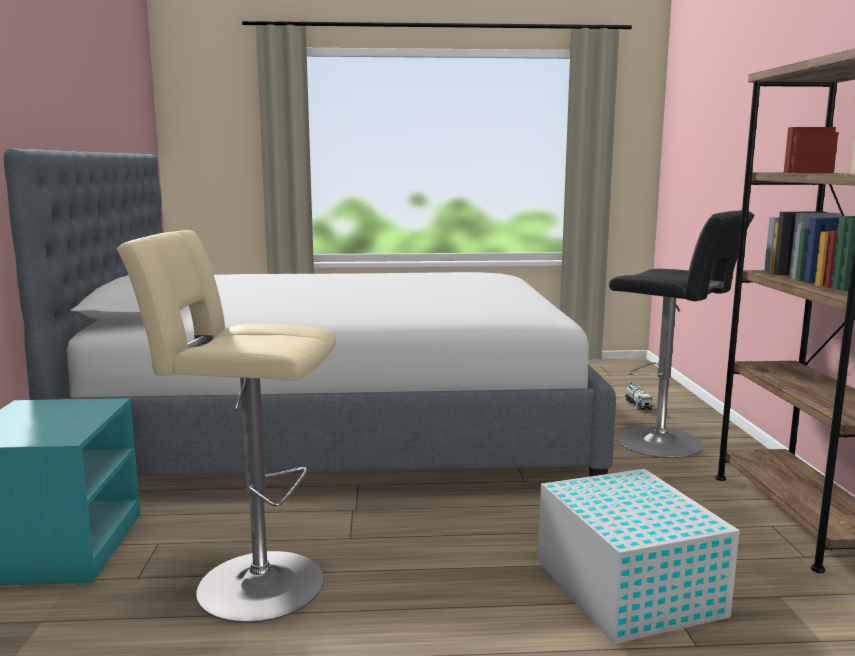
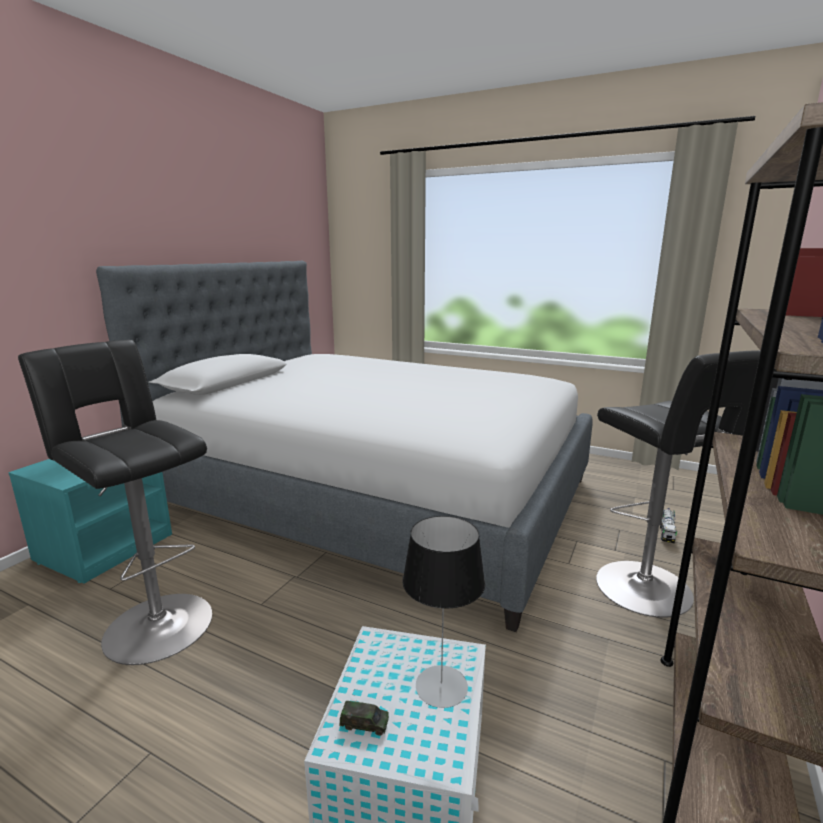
camera: 30 degrees right, 5 degrees up
beige stool [117,230,336,623] -> black stool [18,340,212,665]
none -> toy car [339,701,389,736]
none -> table lamp [402,516,485,708]

